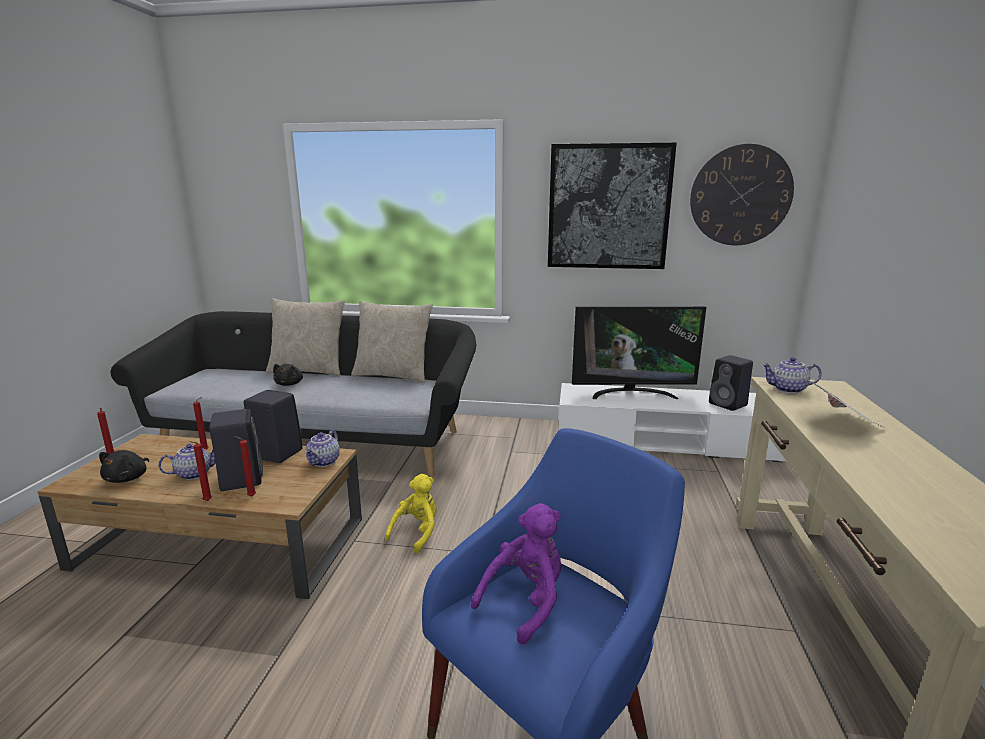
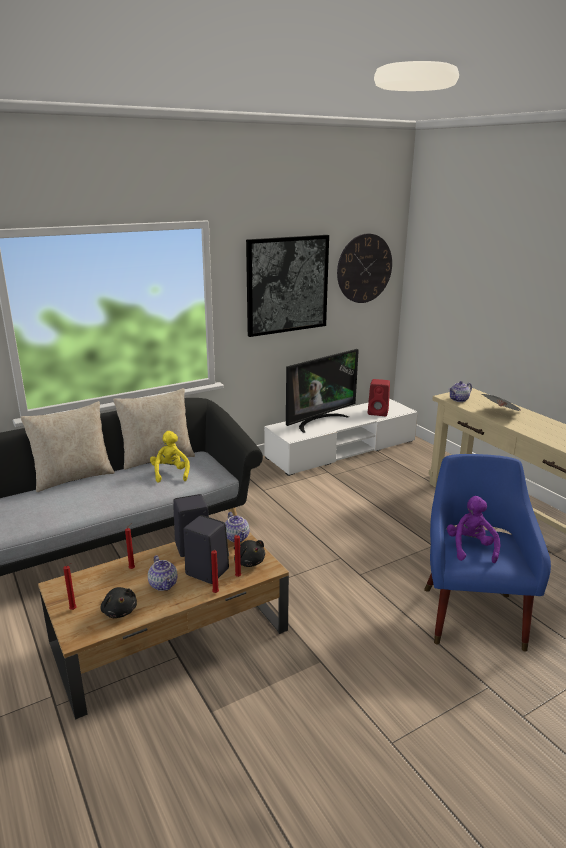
camera: 40 degrees left, 5 degrees up
teapot [158,444,216,480] -> teapot turned 135 degrees clockwise [148,555,178,591]
black plush toy [273,364,303,386] -> black plush toy moved to [234,540,265,567]
yellow plush toy [385,474,437,553] -> yellow plush toy moved to [150,431,190,483]
black speaker [709,355,753,411] -> red speaker [368,379,390,416]

